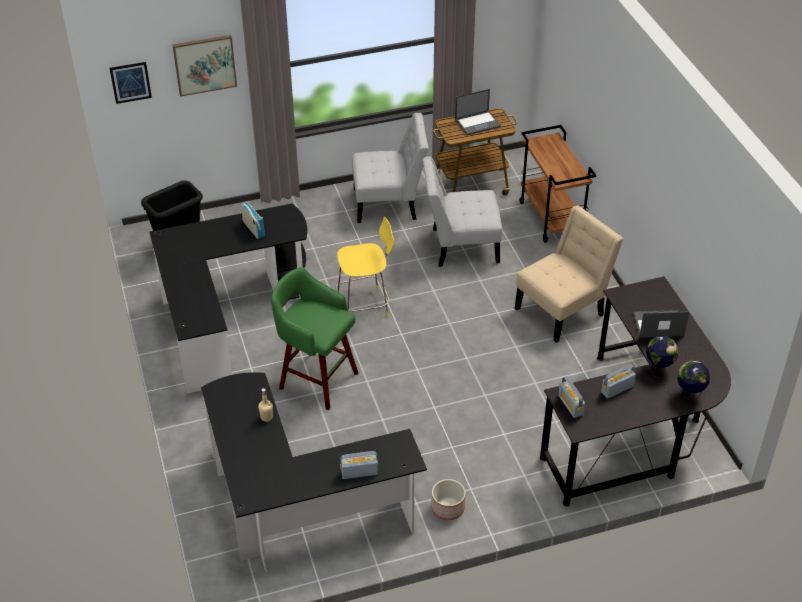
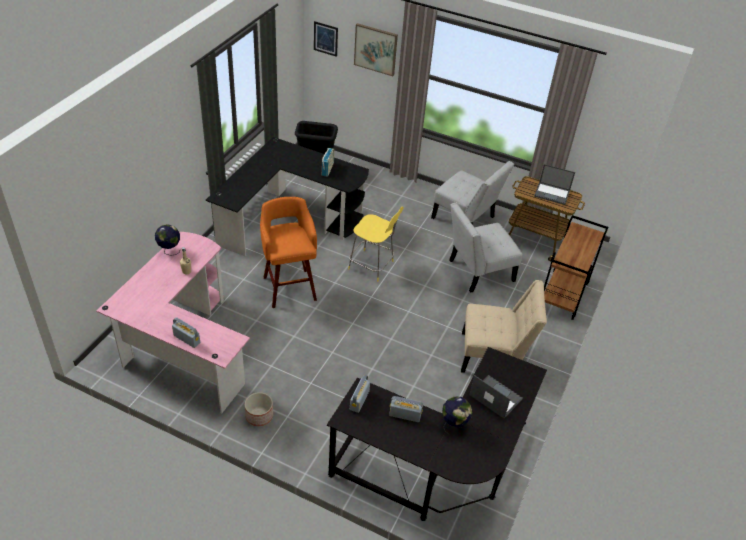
camera: 40 degrees right, 0 degrees up
black desk [201,372,427,572] -> pink desk [96,232,250,414]
green stool [271,267,358,410] -> orange stool [260,197,317,308]
white chair [423,157,502,267] -> white chair turned 60 degrees counterclockwise [449,203,522,293]
globe [677,361,710,400] -> globe moved to [155,224,180,255]

